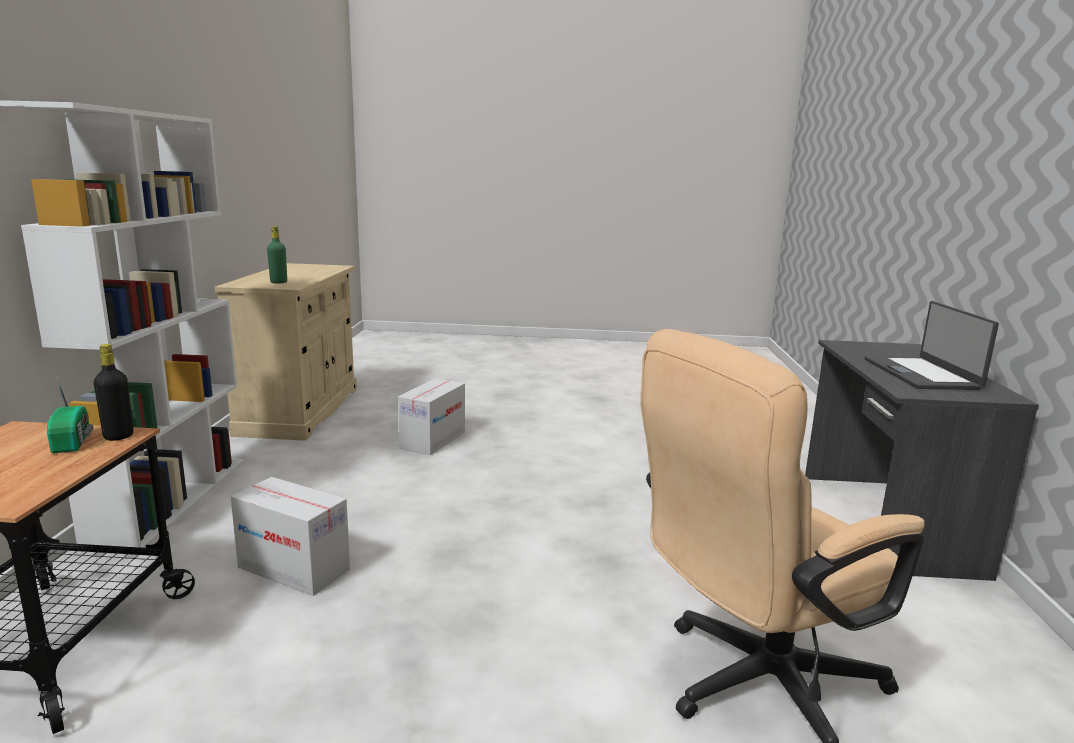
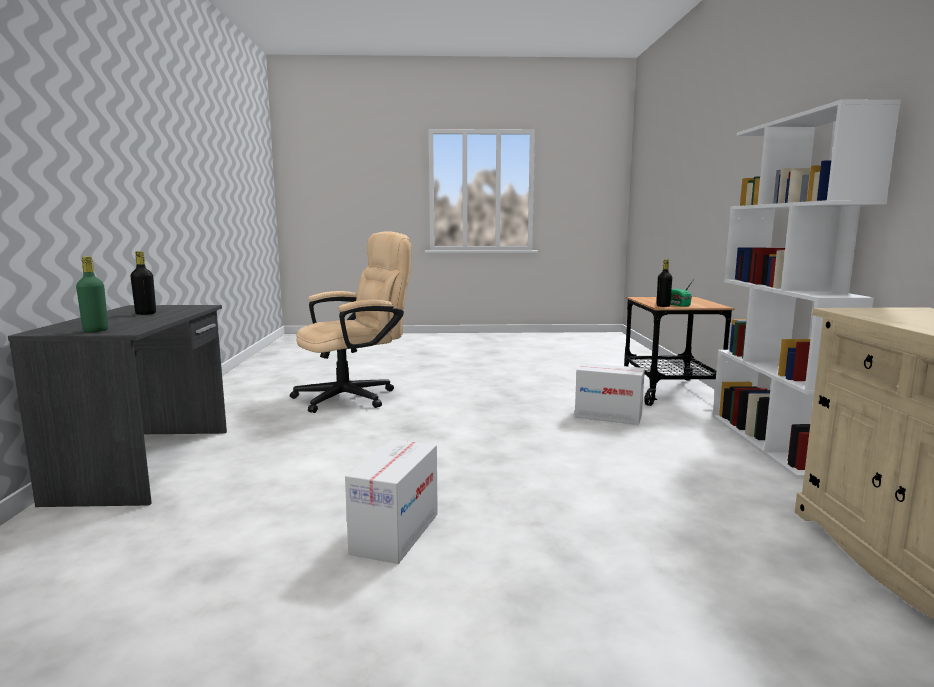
camera: 175 degrees right, 5 degrees down
green bottle [267,226,287,284] -> green bottle moved to [76,256,108,332]
cardboard box [398,378,465,455] -> cardboard box moved to [345,439,438,564]
laptop [864,301,999,390] -> black bottle [130,251,156,315]

